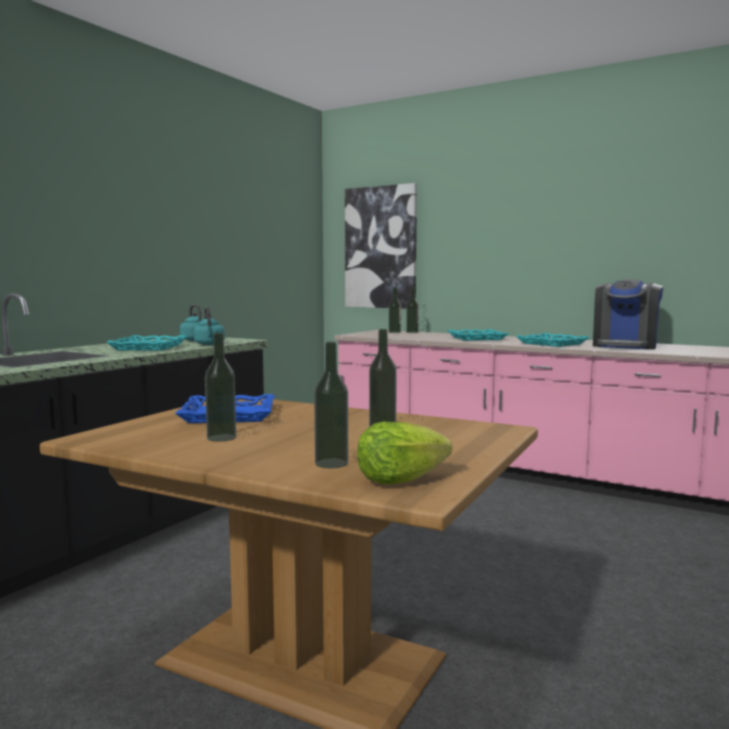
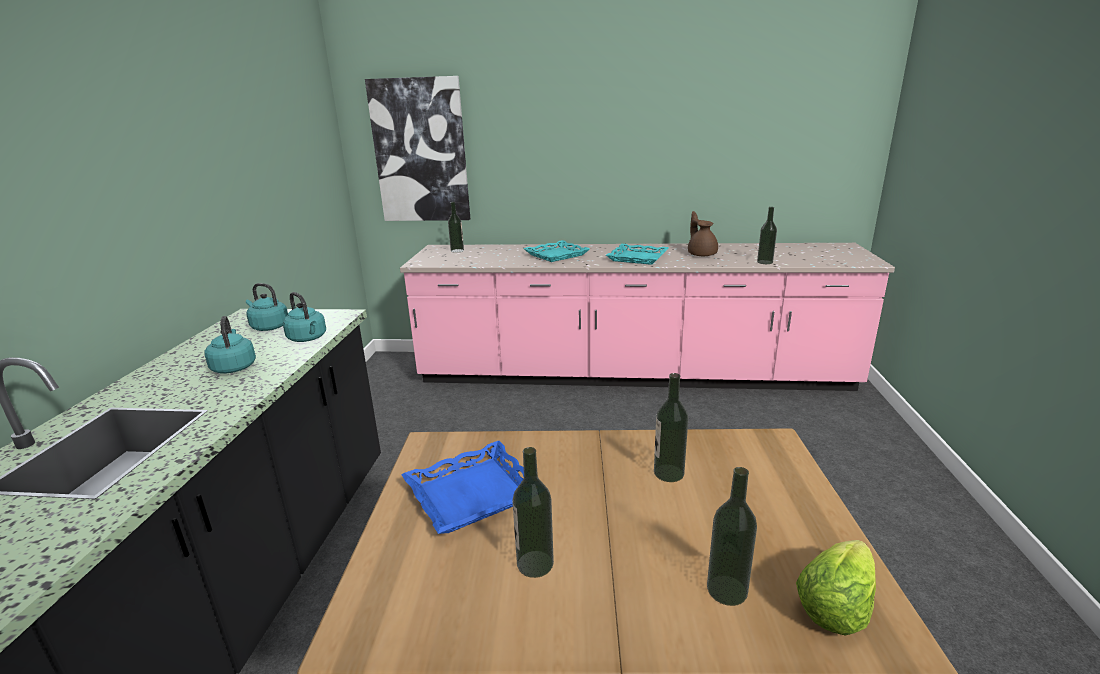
camera: 25 degrees left, 15 degrees up
turquoise tray [106,335,187,351] -> turquoise kettle [204,316,256,373]
bottle [406,288,419,333] -> bottle moved to [757,207,777,264]
coffee machine [593,279,664,349] -> brown teapot [688,211,718,256]

